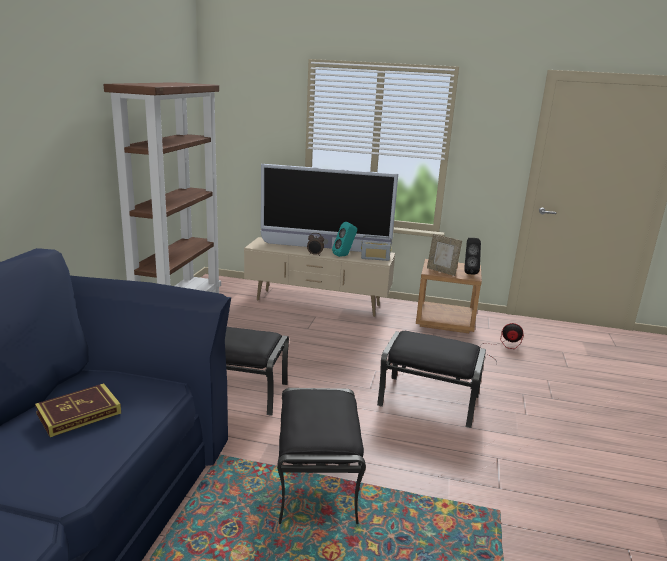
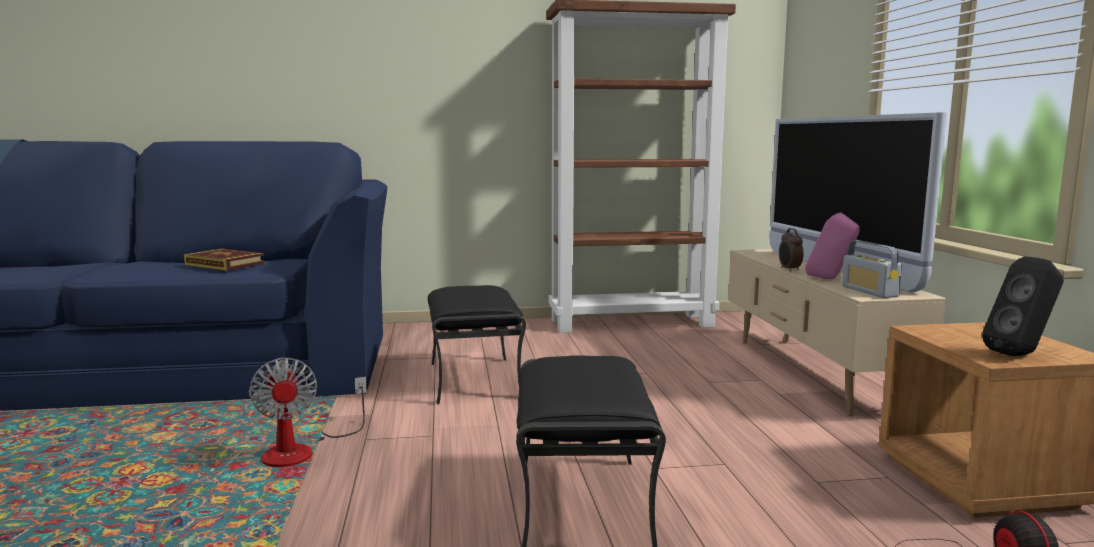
camera: 70 degrees right, 10 degrees down
black ottoman [277,388,366,524] -> fan [249,357,367,467]
turquoise speaker [332,222,357,257] -> pink speaker [805,212,860,279]
picture frame [427,234,462,276] -> none

